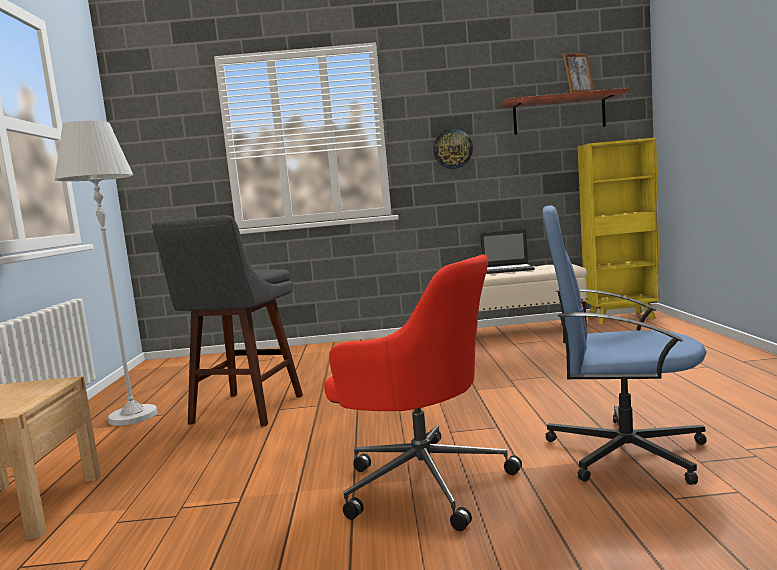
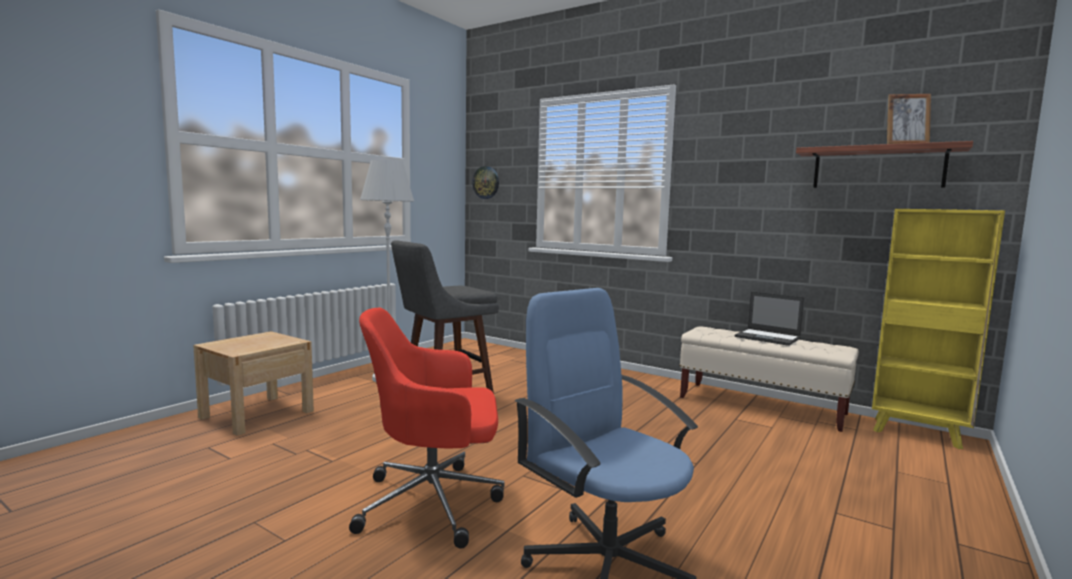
camera: 35 degrees right, 0 degrees up
red office chair [324,255,522,531] -> red office chair turned 105 degrees clockwise [349,308,505,548]
wall clock [433,128,473,169] -> wall clock moved to [472,166,499,199]

